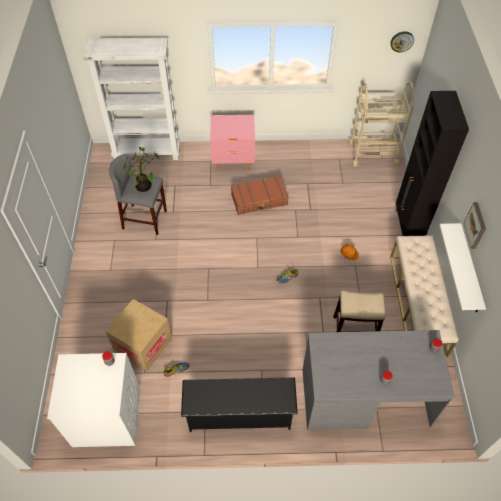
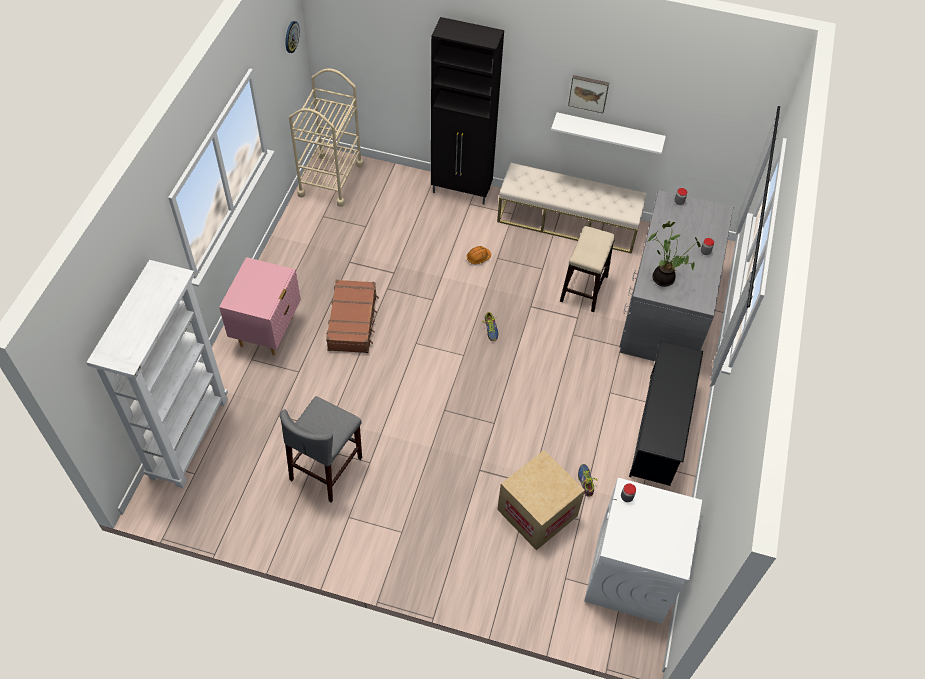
camera: 75 degrees left, 0 degrees up
potted plant [123,147,159,192] -> potted plant moved to [648,221,701,287]

